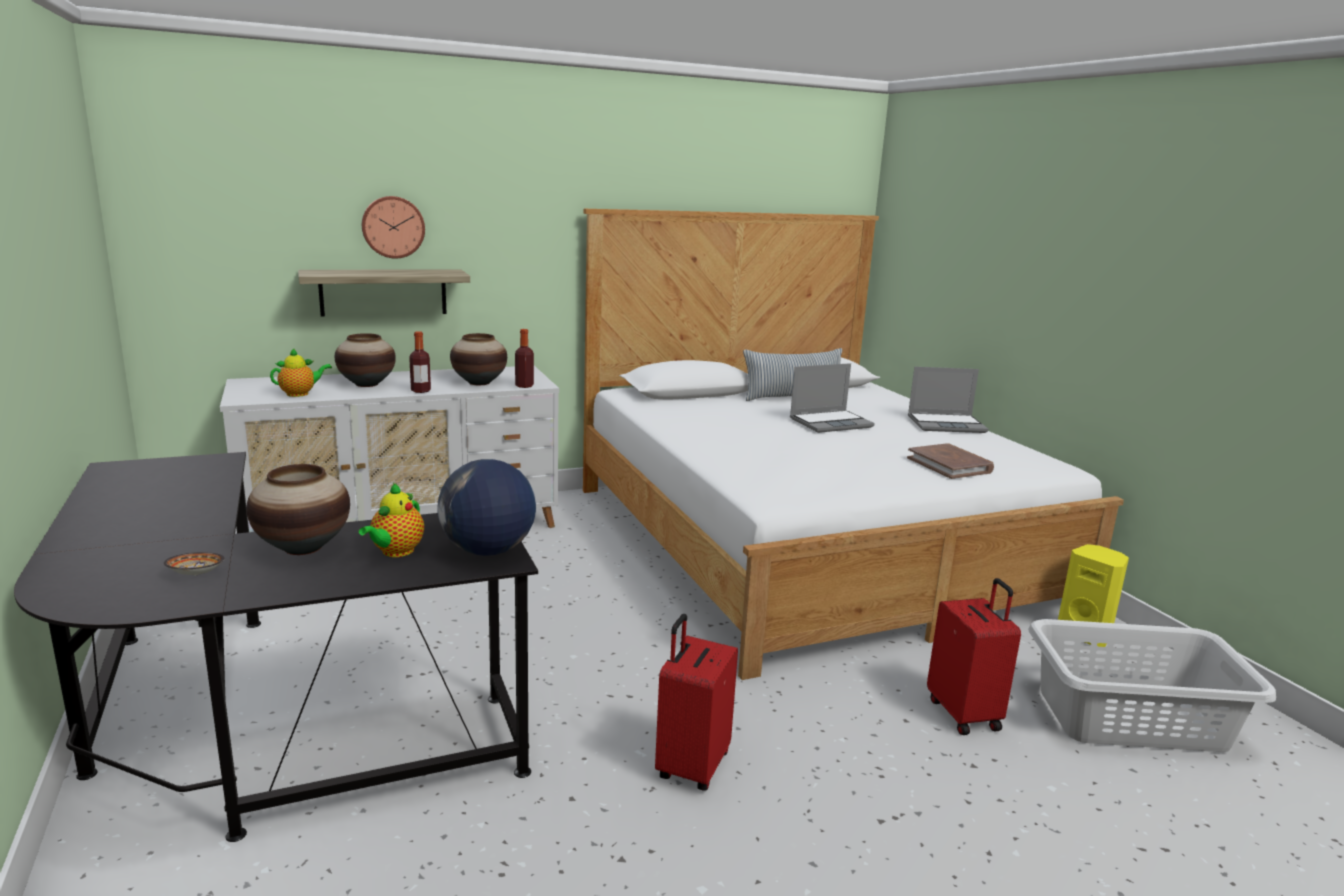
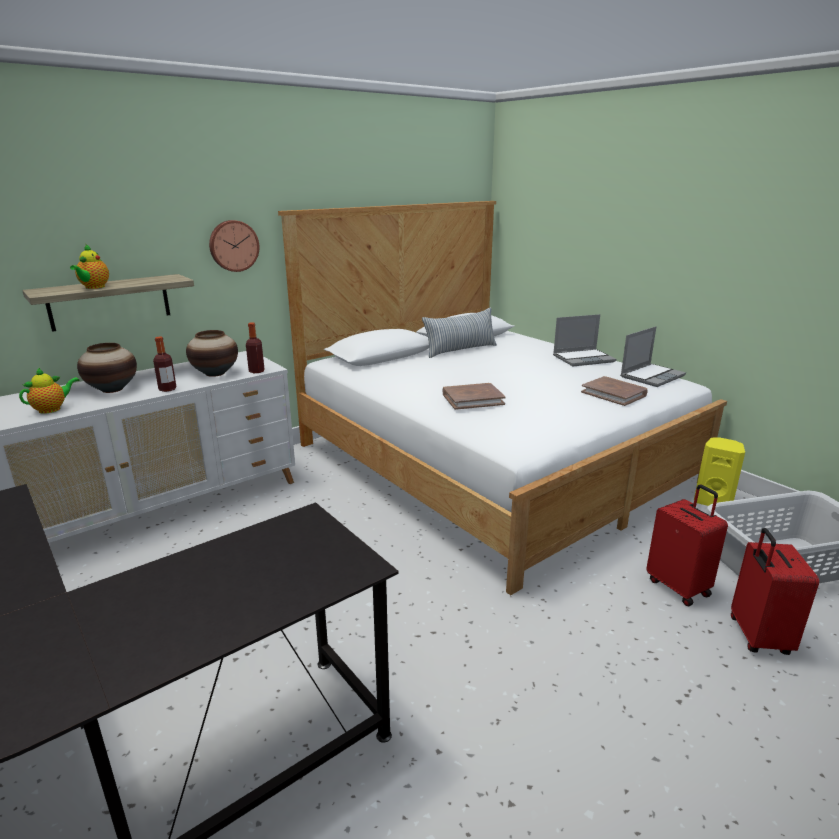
camera: 15 degrees left, 5 degrees up
bowl [164,552,225,576] -> none
vase [246,464,350,555] -> none
teapot [359,483,424,557] -> teapot moved to [70,244,109,289]
wall clock [362,196,425,258] -> wall clock moved to [209,220,259,272]
globe [437,459,536,556] -> none
red suitcase [655,614,738,791] -> red suitcase moved to [731,528,819,655]
laptop [790,363,875,433] -> laptop moved to [620,326,686,387]
none -> brown book [442,383,506,410]

